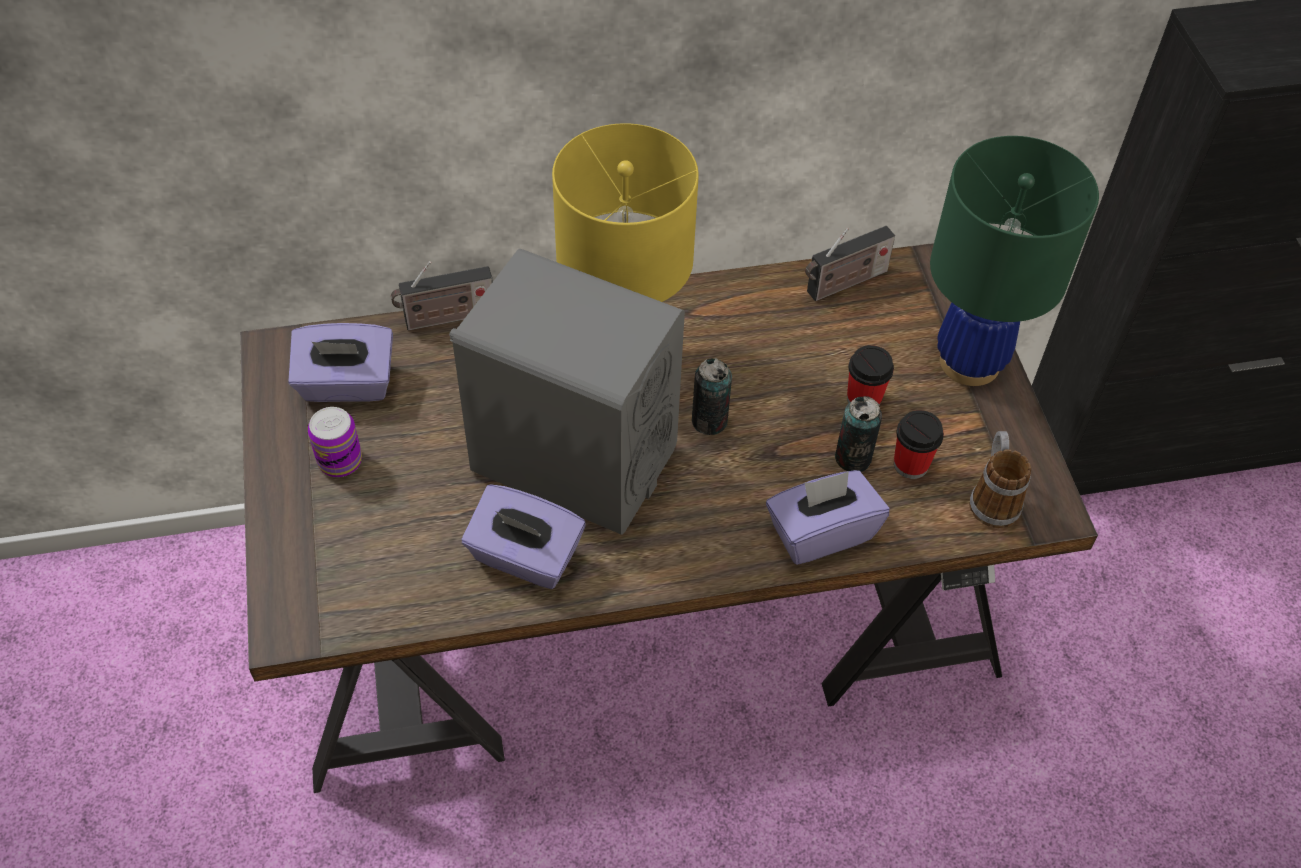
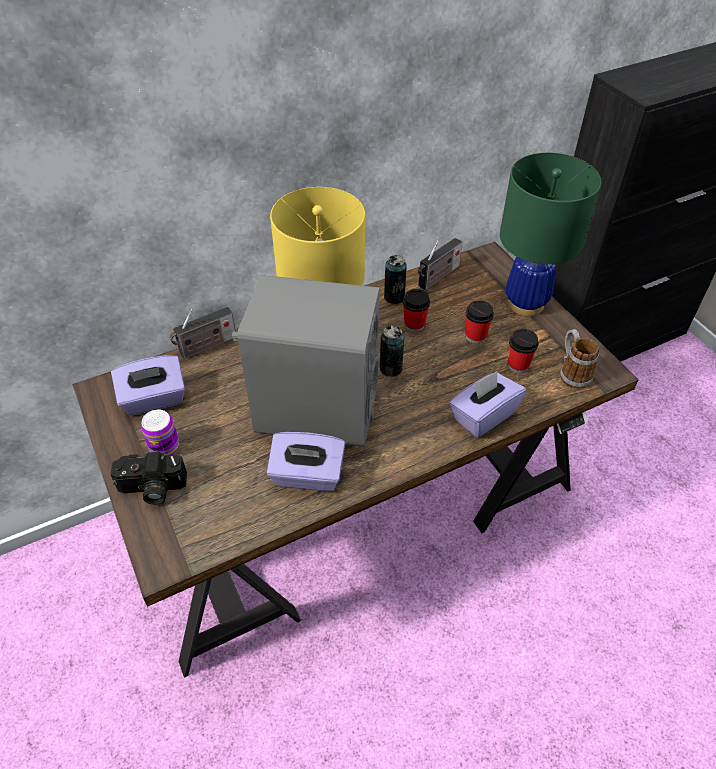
camera: 15 degrees left, 5 degrees down
can [835,396,882,472] -> can moved to [384,255,407,304]
none -> camera [110,452,187,505]
none -> cup [403,289,430,332]

